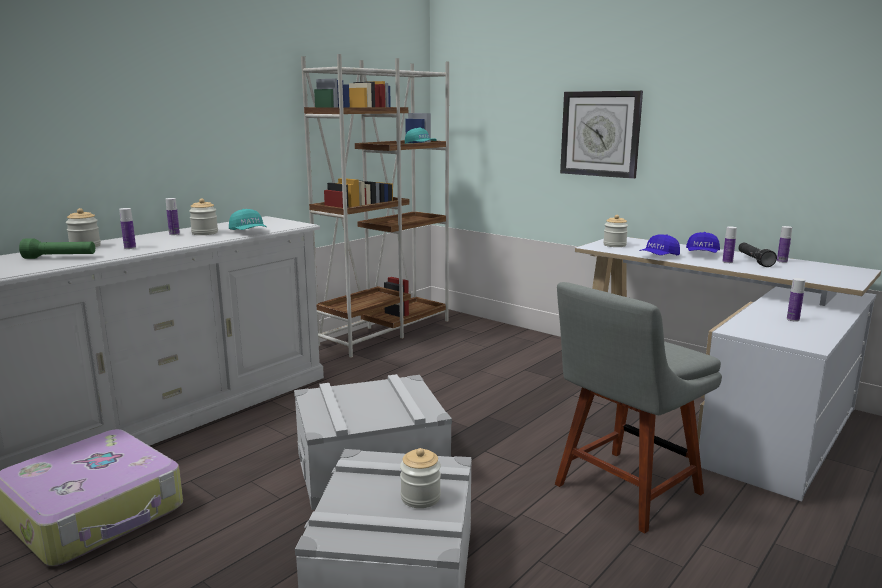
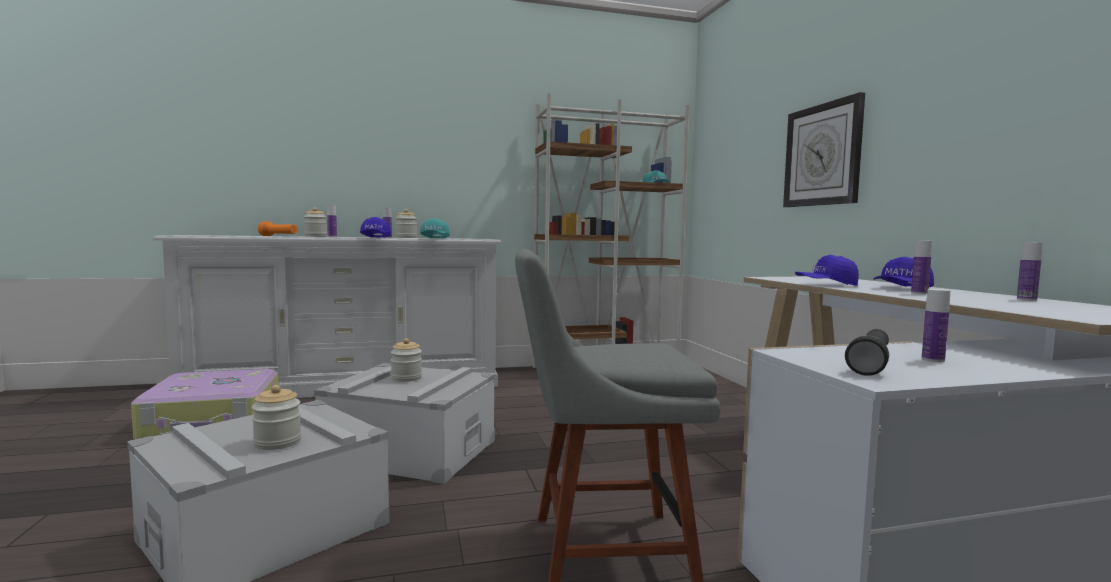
camera: 35 degrees right, 10 degrees down
green flashlight [19,238,95,259] -> orange flashlight [258,221,298,236]
jar [603,215,628,247] -> jar moved to [391,338,422,382]
black flashlight [738,243,777,267] -> black flashlight moved to [845,329,889,376]
none -> blue cap [360,217,391,238]

